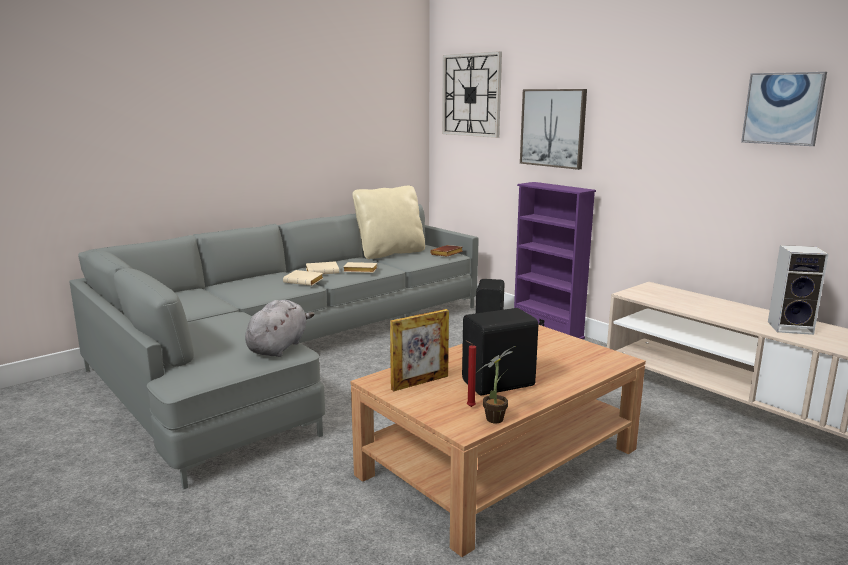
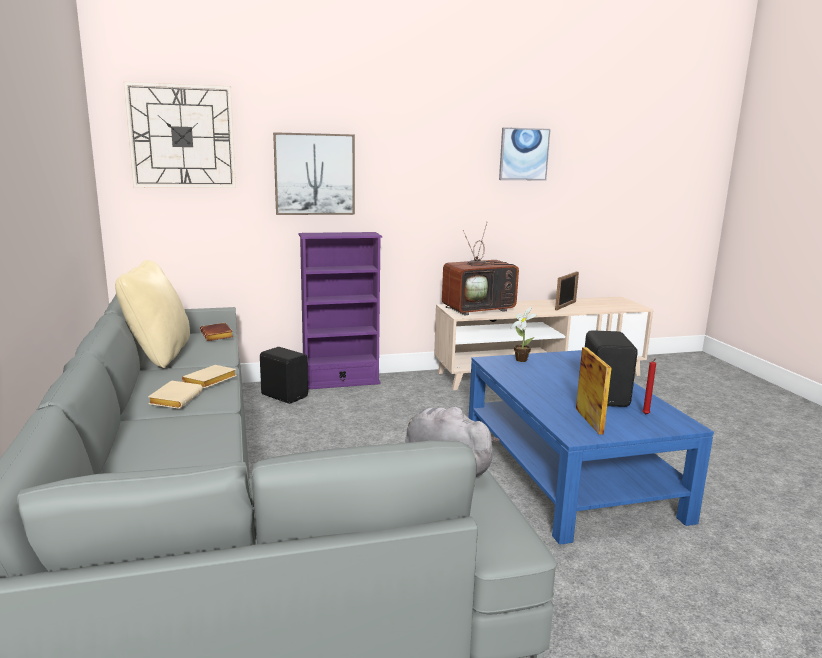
camera: 65 degrees left, 0 degrees up
beige book [283,270,323,286] -> none
brown coffee table [351,325,646,557] -> blue coffee table [469,350,714,545]
potted plant [480,346,515,423] -> potted plant moved to [510,307,537,362]
speaker [768,245,829,335] -> picture frame [555,271,579,310]
none -> television [442,221,519,315]

